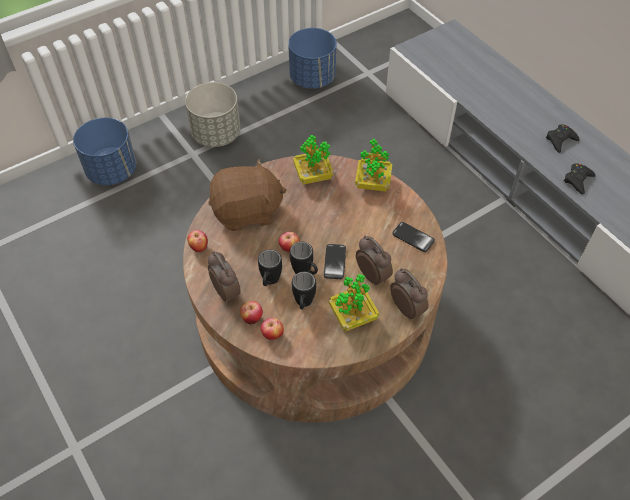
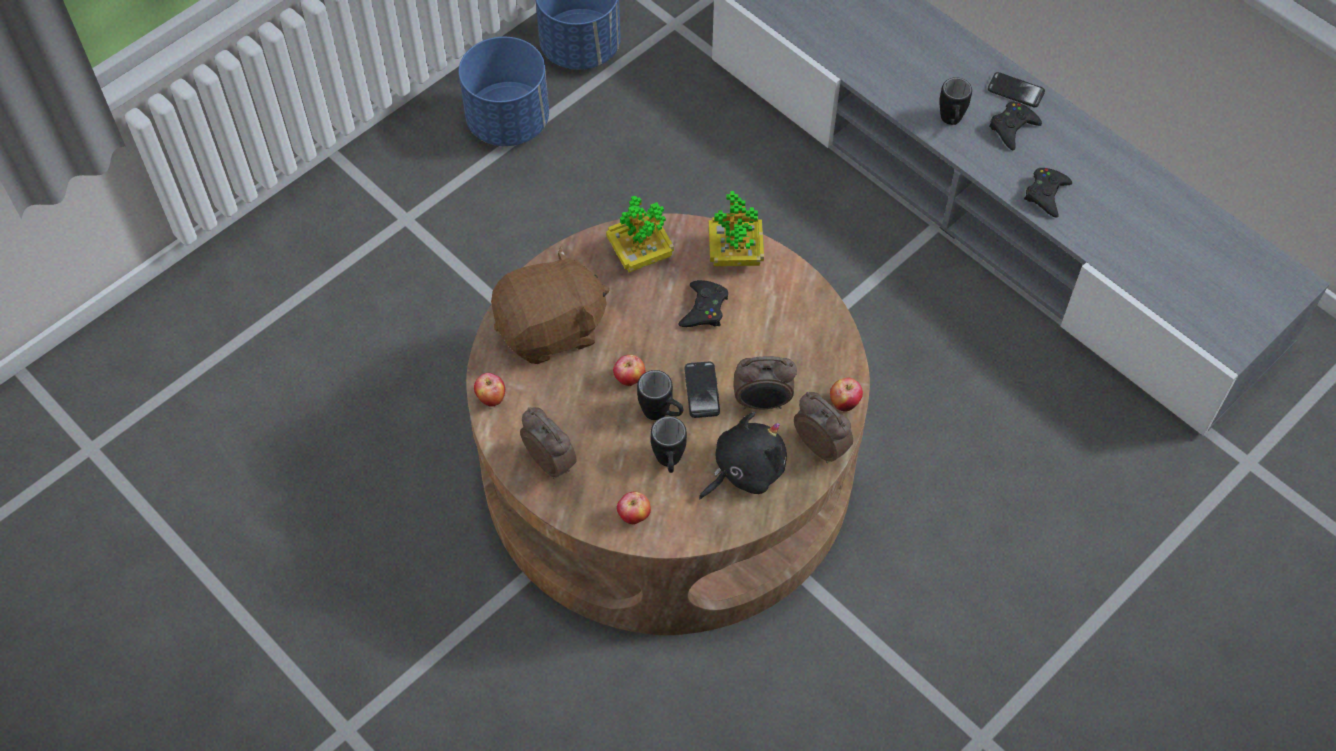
camera: 10 degrees left, 5 degrees up
blue planter [73,118,137,185] -> blue planter moved to [459,37,549,146]
grey planter [185,82,241,147] -> none
apple [240,301,263,324] -> apple moved to [830,378,863,411]
black mug [258,250,282,286] -> black mug moved to [939,77,972,125]
potted plant [329,274,379,332] -> black plush toy [699,412,787,499]
alarm clock [356,235,393,286] -> alarm clock turned 135 degrees clockwise [733,356,797,409]
phone [393,222,435,252] -> phone moved to [988,72,1045,107]
none -> black game controller [678,280,728,327]

